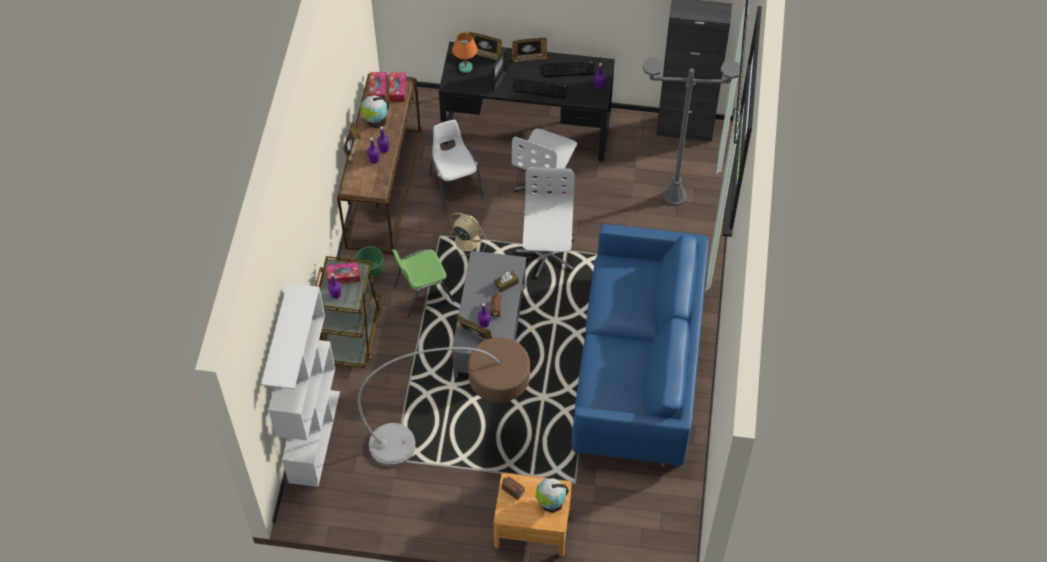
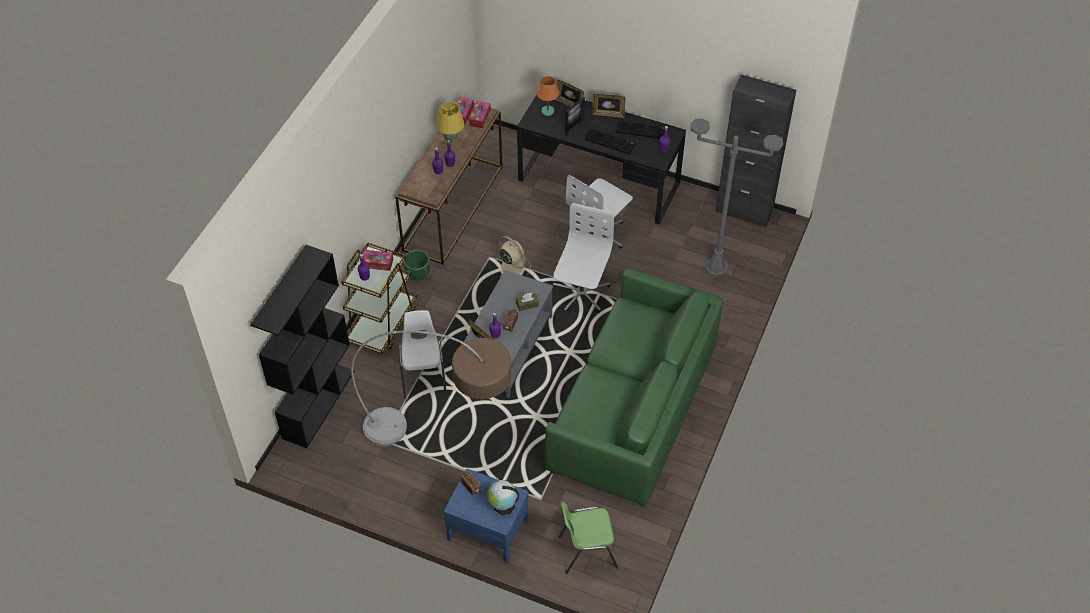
camera: 15 degrees right, 5 degrees down
white bookcase [261,283,340,487] -> black bookcase [250,245,355,448]
picture frame [343,122,362,165] -> none
globe [360,95,389,129] -> yellow table lamp [436,102,464,142]
green chair [392,249,455,318] -> green chair moved to [559,502,618,574]
white chair [429,120,483,210] -> white chair moved to [399,310,446,398]
brown nightstand [494,473,572,557] -> blue nightstand [444,469,529,563]
blue sofa [572,224,708,466] -> green sofa [545,268,723,507]

